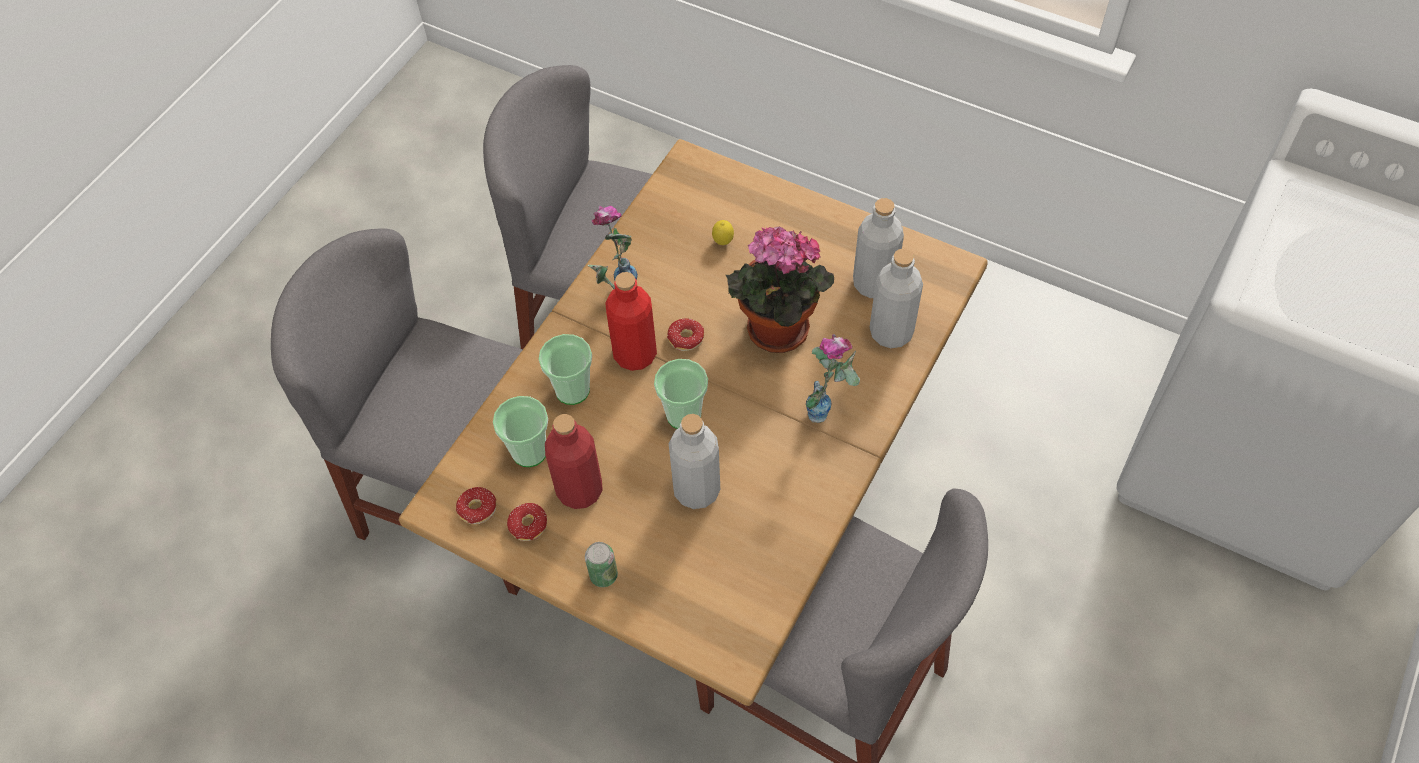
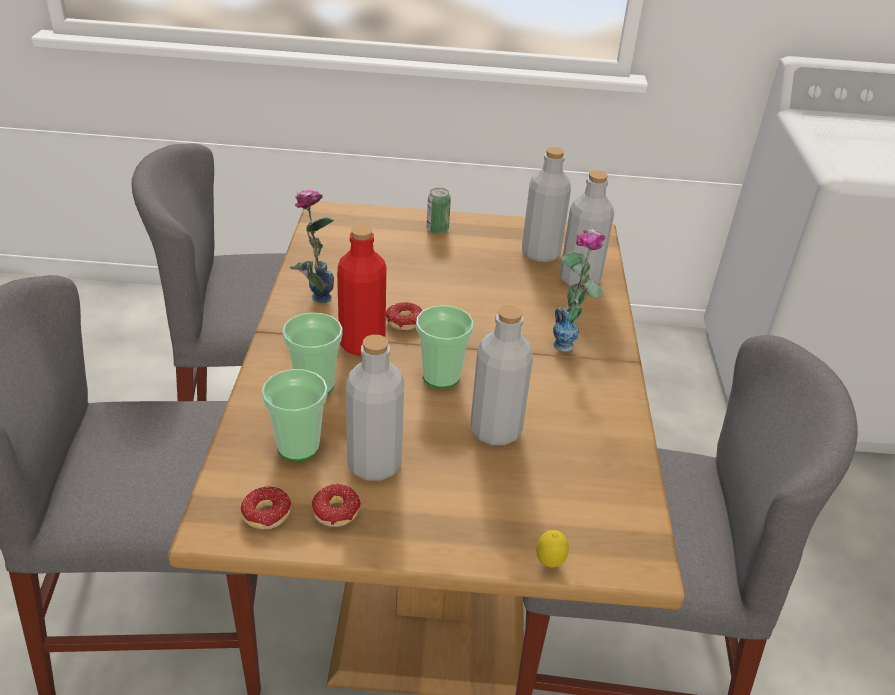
camera: 30 degrees left, 20 degrees down
red bottle [545,414,603,509] -> grey bottle [346,335,404,481]
can [585,542,618,587] -> can moved to [427,188,451,234]
lemon [712,220,734,245] -> lemon moved to [536,530,569,568]
potted plant [726,227,834,353] -> none

